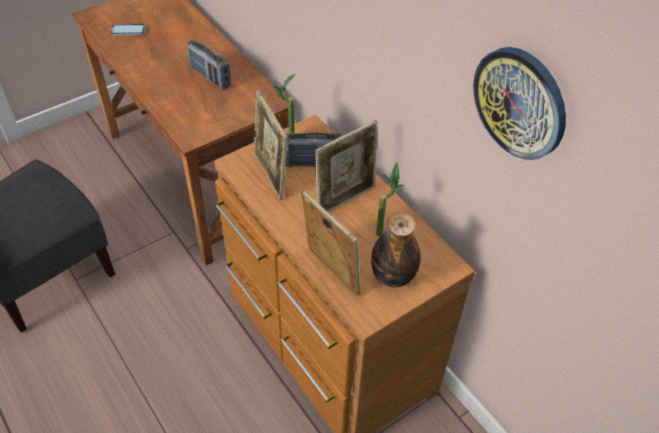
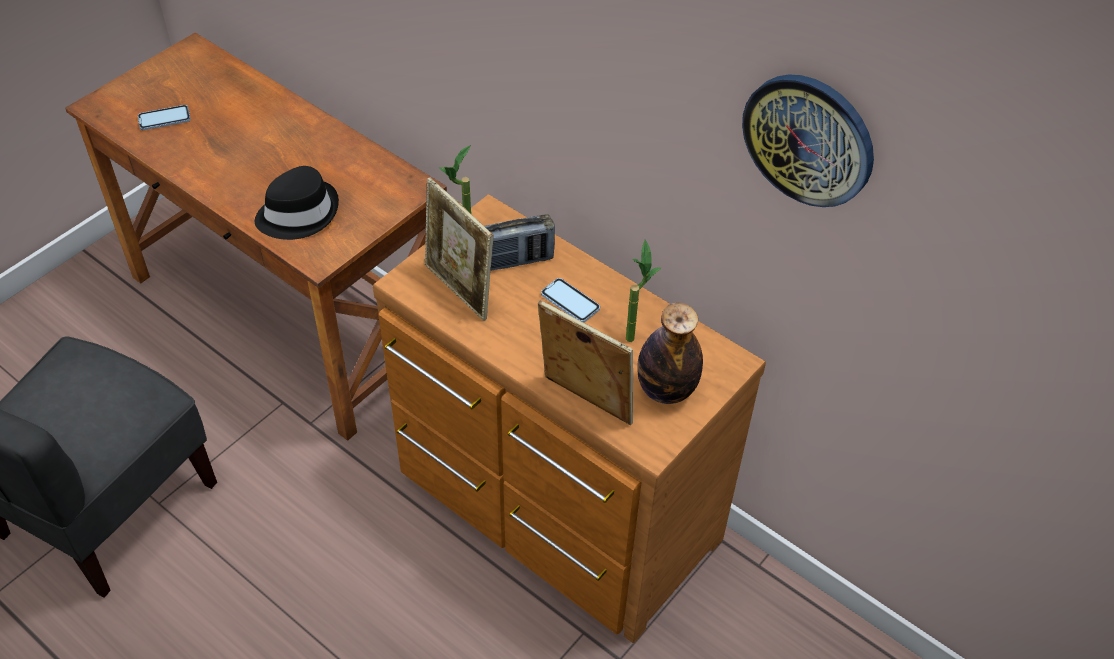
camera: 15 degrees left, 0 degrees up
radio [186,39,231,90] -> none
picture frame [315,120,378,212] -> phone [541,278,600,322]
none -> black hat [255,166,339,240]

